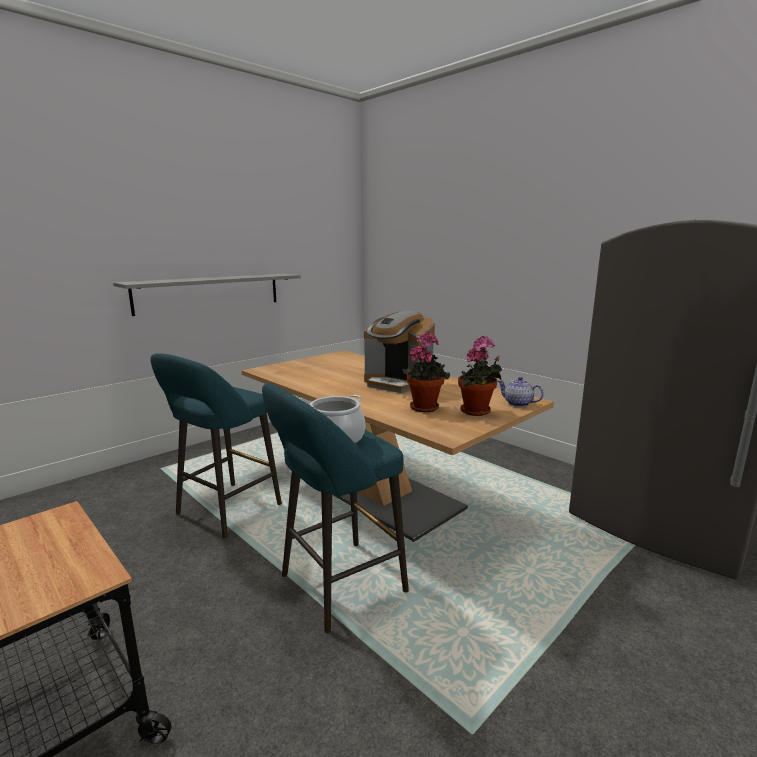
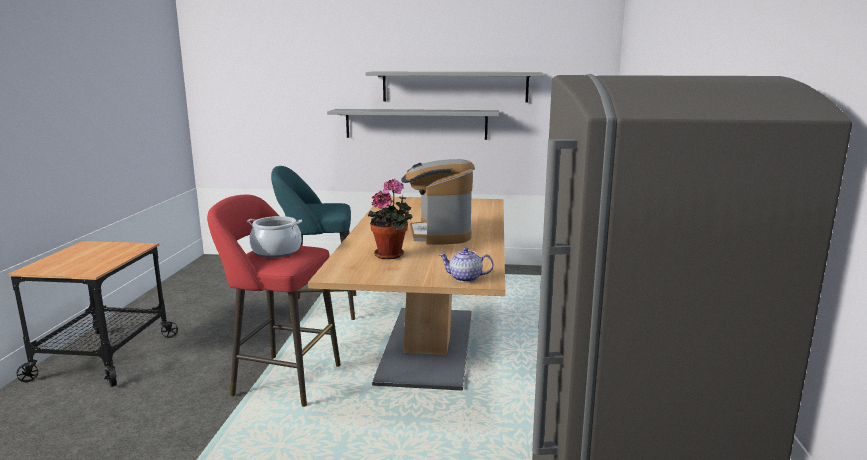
camera: 50 degrees right, 0 degrees up
turquoise stool [262,383,409,633] -> red stool [207,195,341,407]
potted plant [458,336,502,416] -> none
teapot [498,377,544,407] -> teapot turned 75 degrees counterclockwise [439,247,494,282]
none -> grey shelf [365,72,543,103]

